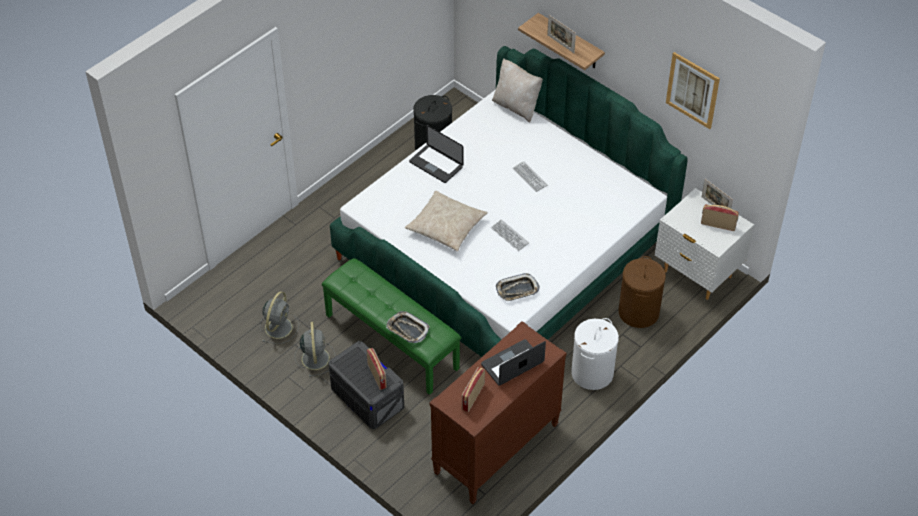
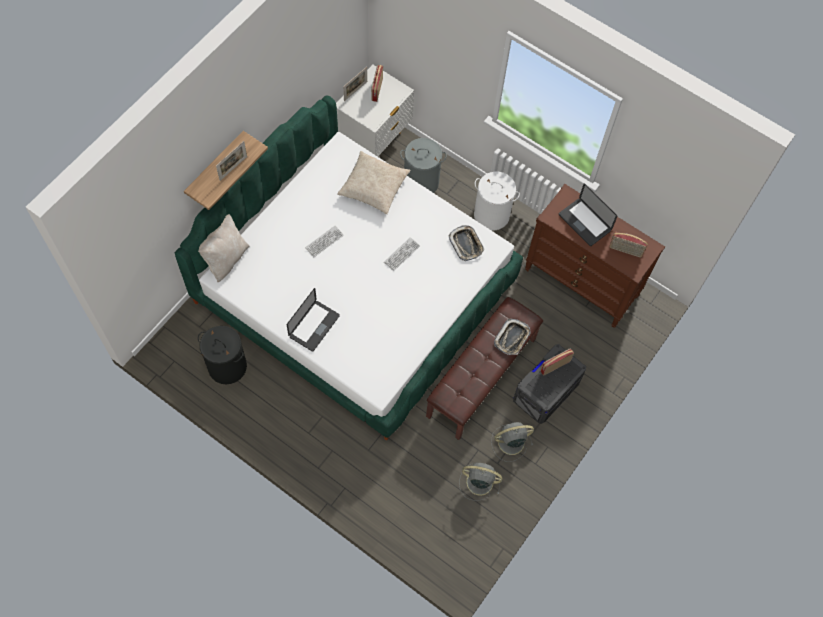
camera: 100 degrees left, 15 degrees up
green bench [322,258,461,395] -> brown bench [426,297,543,440]
beige pillow [405,191,488,252] -> beige pillow moved to [337,151,411,214]
brown laundry basket [618,256,666,328] -> grey laundry basket [400,138,447,193]
picture [666,52,720,129] -> none

